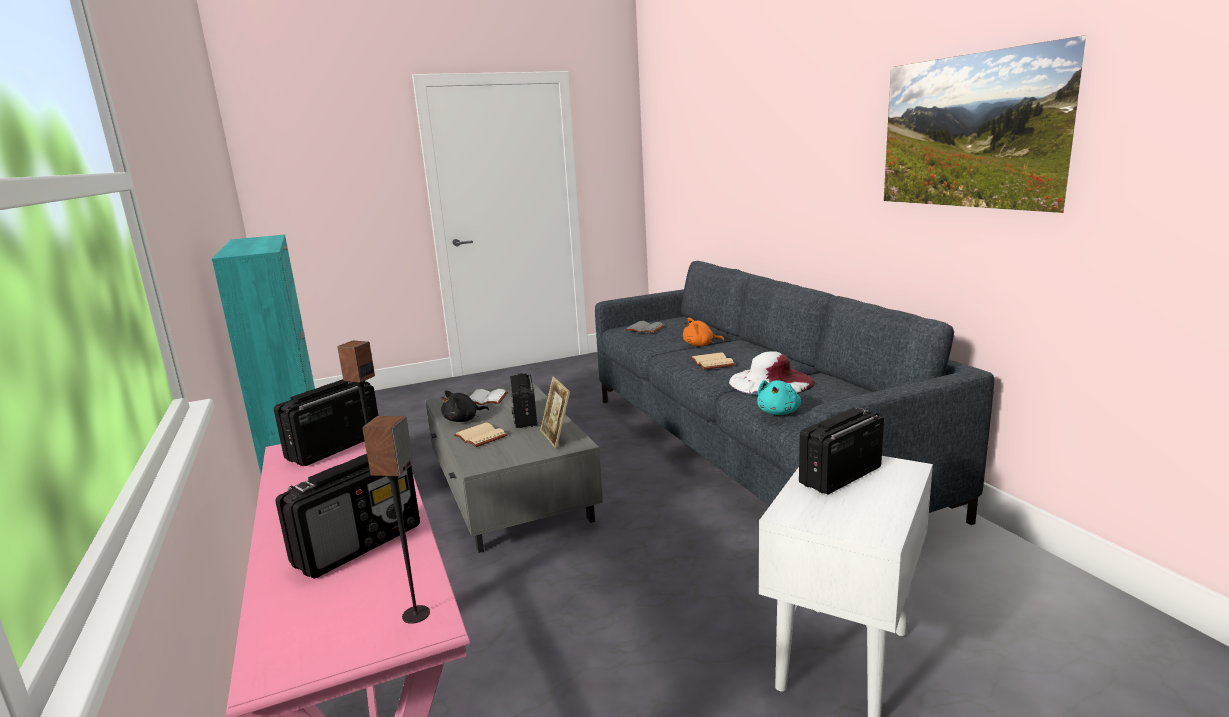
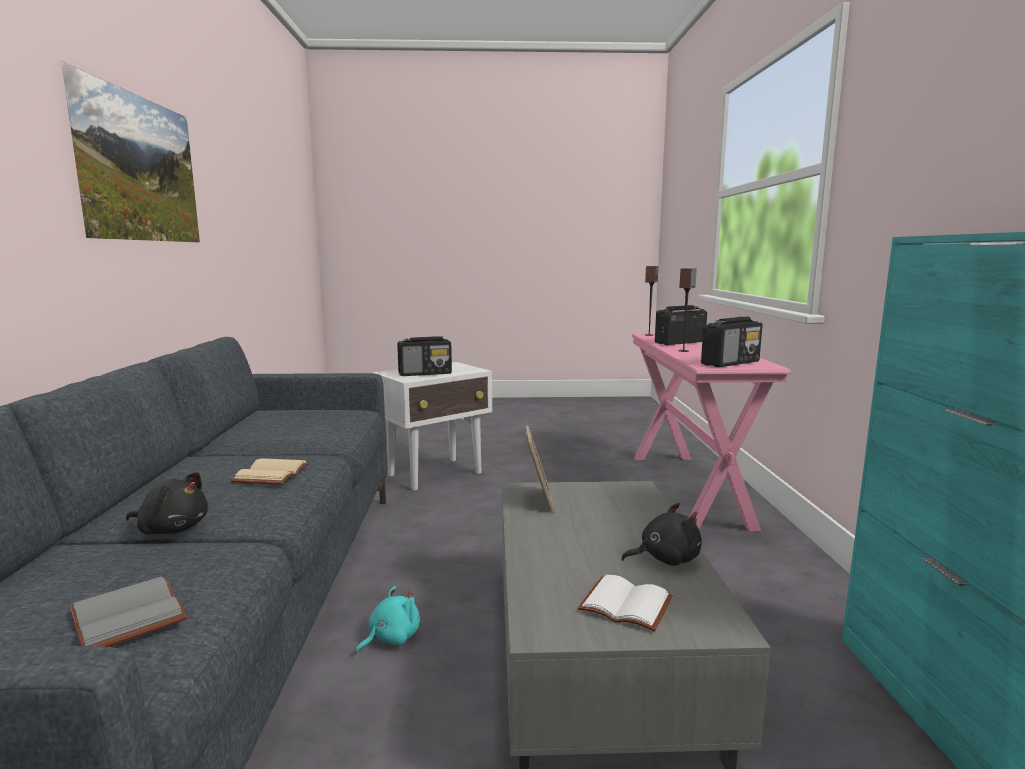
camera: 160 degrees left, 5 degrees down
beige book [454,423,508,447] -> none
radio [510,373,537,428] -> none
orange plush toy [683,318,724,346] -> black plush toy [126,472,208,534]
white hat [729,351,815,395] -> none
turquoise plush toy [757,380,801,415] -> turquoise plush toy moved to [355,586,420,654]

